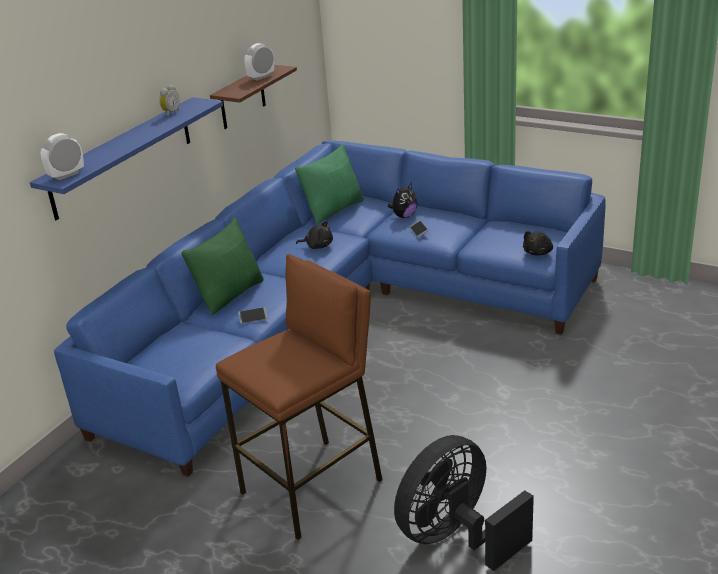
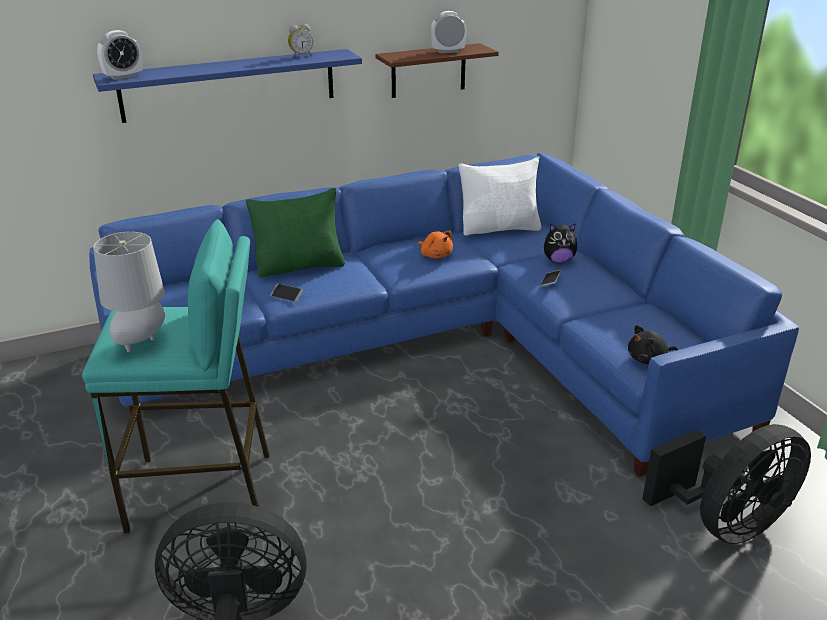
camera: 35 degrees right, 0 degrees up
alarm clock [41,133,84,180] -> alarm clock turned 150 degrees clockwise [97,30,143,80]
brown stool [216,254,382,540] -> turquoise stool [82,219,270,534]
green pillow [295,144,364,224] -> white pillow [459,158,541,236]
black plush toy [296,221,333,249] -> orange plush toy [418,231,453,259]
none -> grey table lamp [93,232,165,352]
none -> black fan [642,424,811,544]

